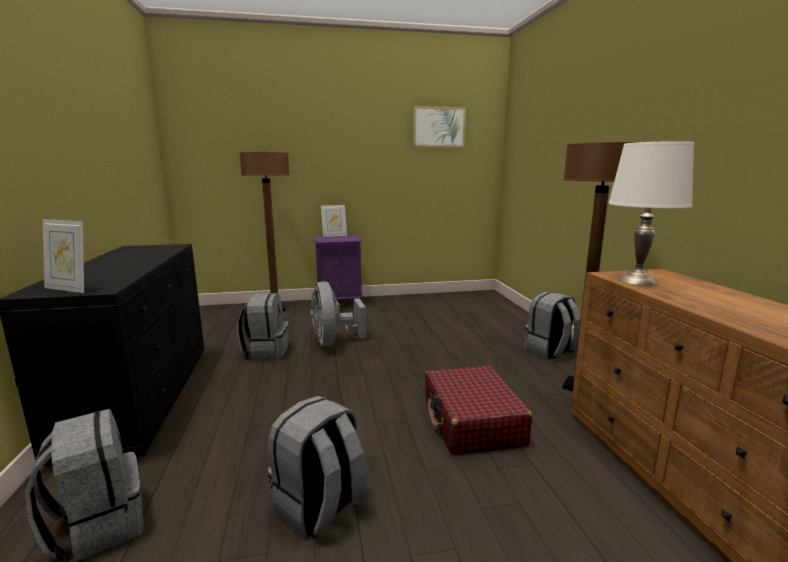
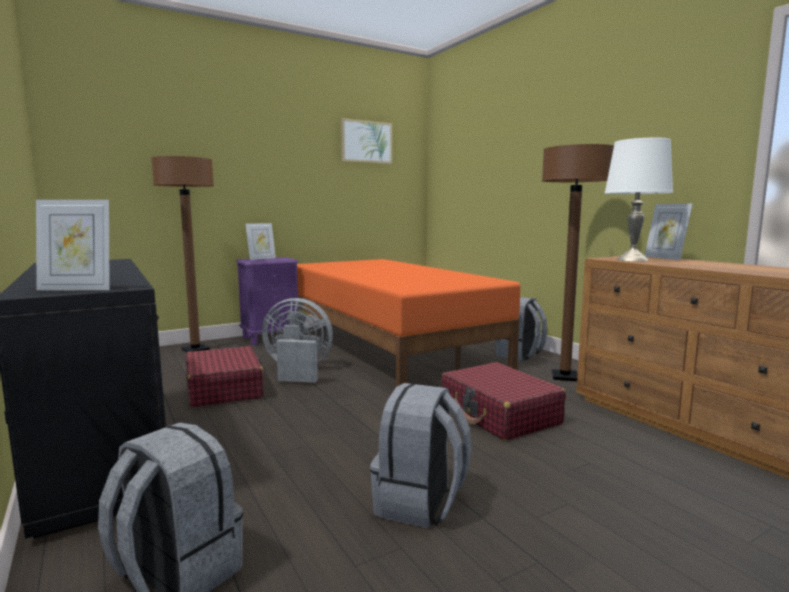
camera: 20 degrees left, 5 degrees down
grey backpack [237,293,288,360] -> red suitcase [186,346,264,407]
grey fan [310,281,367,346] -> grey fan turned 135 degrees clockwise [262,298,333,383]
none -> orange bed [297,259,521,387]
none -> picture frame [644,204,693,260]

